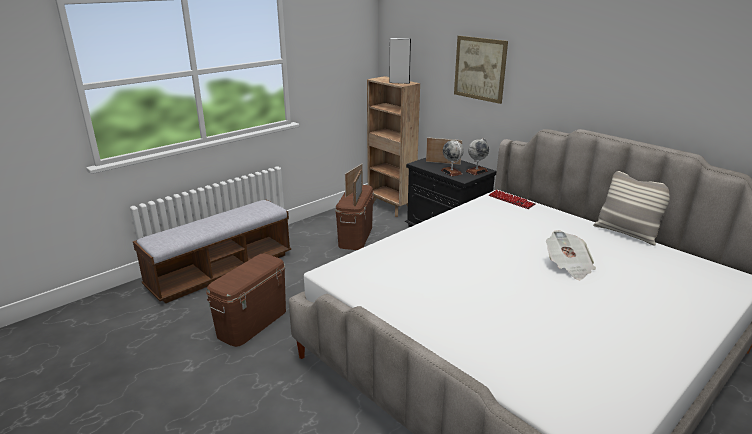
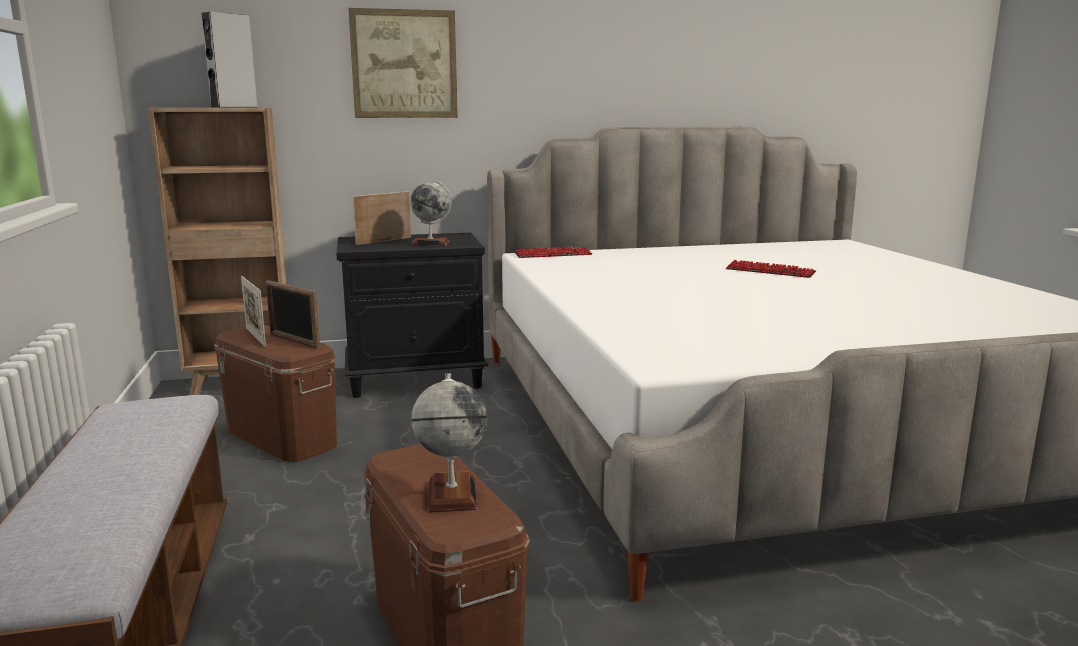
camera: 60 degrees left, 10 degrees down
globe [466,138,489,175] -> globe moved to [411,374,487,513]
newspaper [546,230,596,280] -> keyboard [726,260,816,278]
pillow [593,171,670,246] -> none

